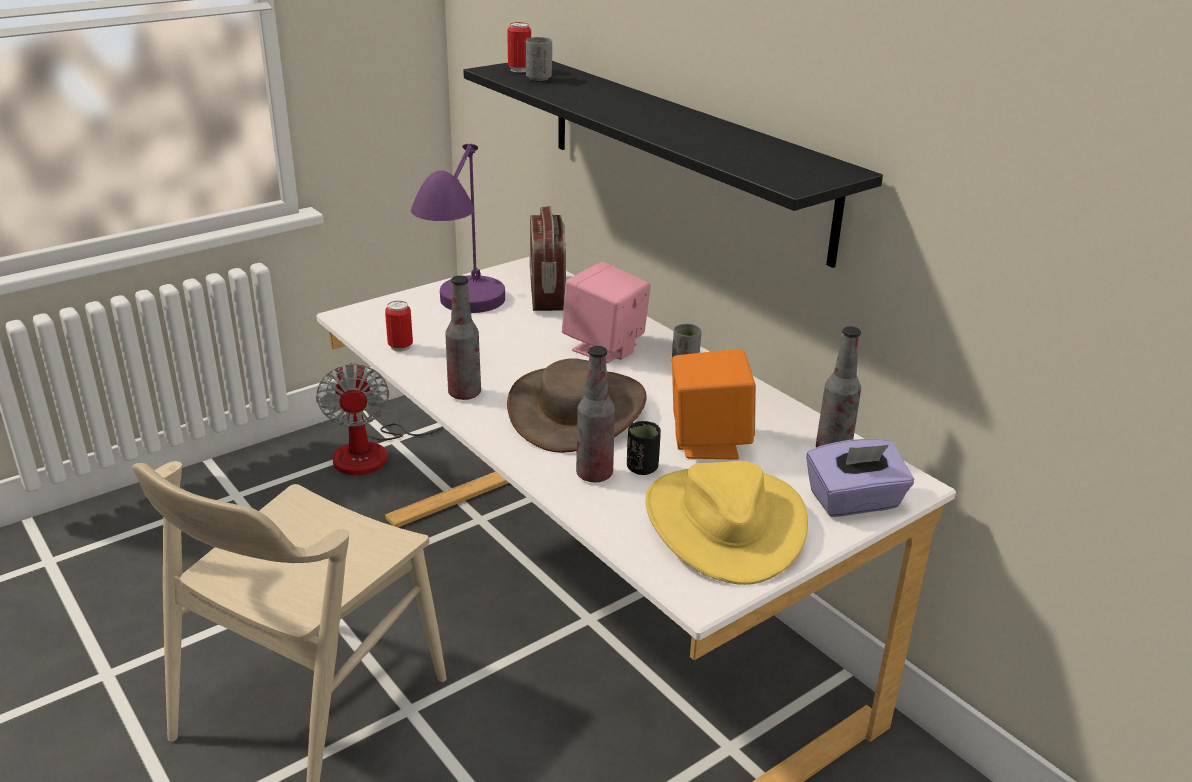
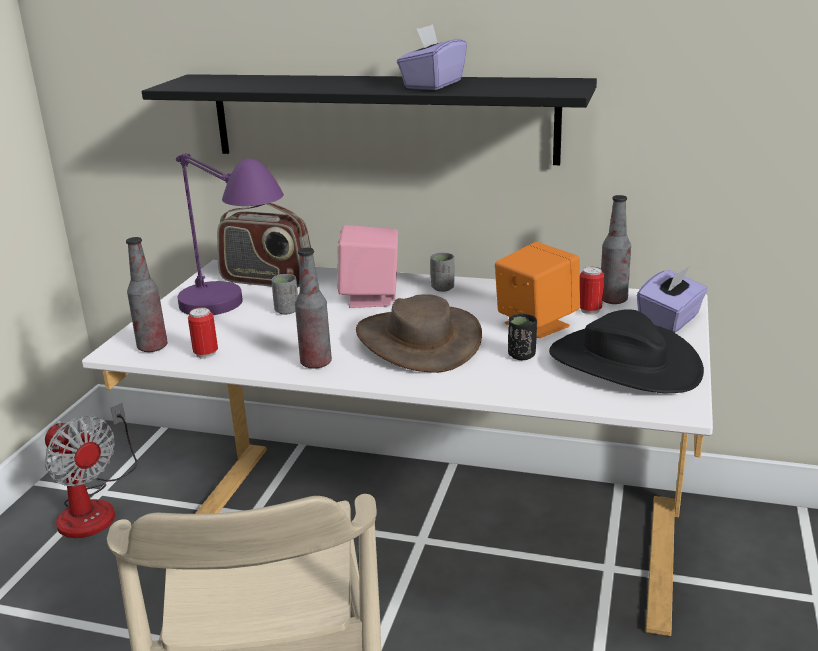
camera: 35 degrees left, 5 degrees down
can [507,22,531,72] -> can moved to [580,267,604,315]
grey cup [526,37,552,81] -> grey cup moved to [271,274,298,315]
radio [530,206,566,311] -> radio turned 150 degrees clockwise [217,203,311,288]
bottle [576,346,615,482] -> bottle moved to [126,237,167,352]
yellow hat [645,461,808,585] -> black hat [549,310,704,393]
none -> purple tissue box [397,24,467,90]

